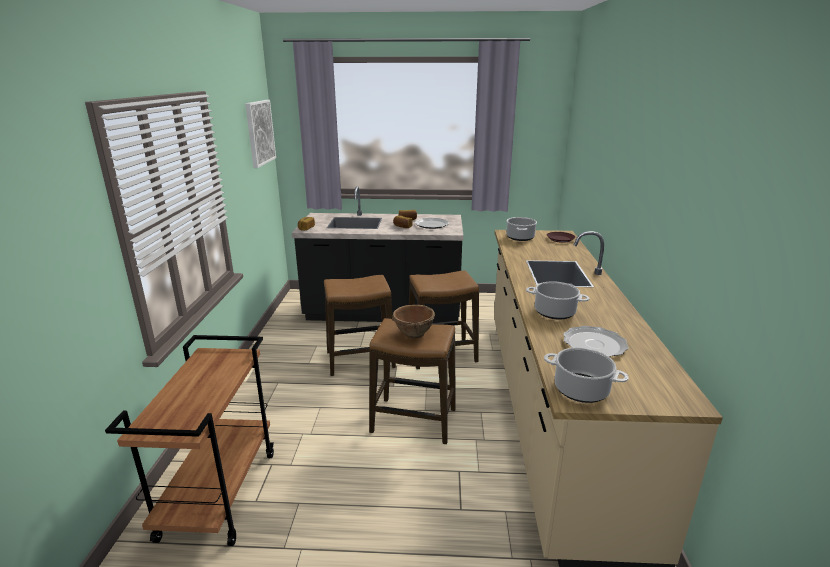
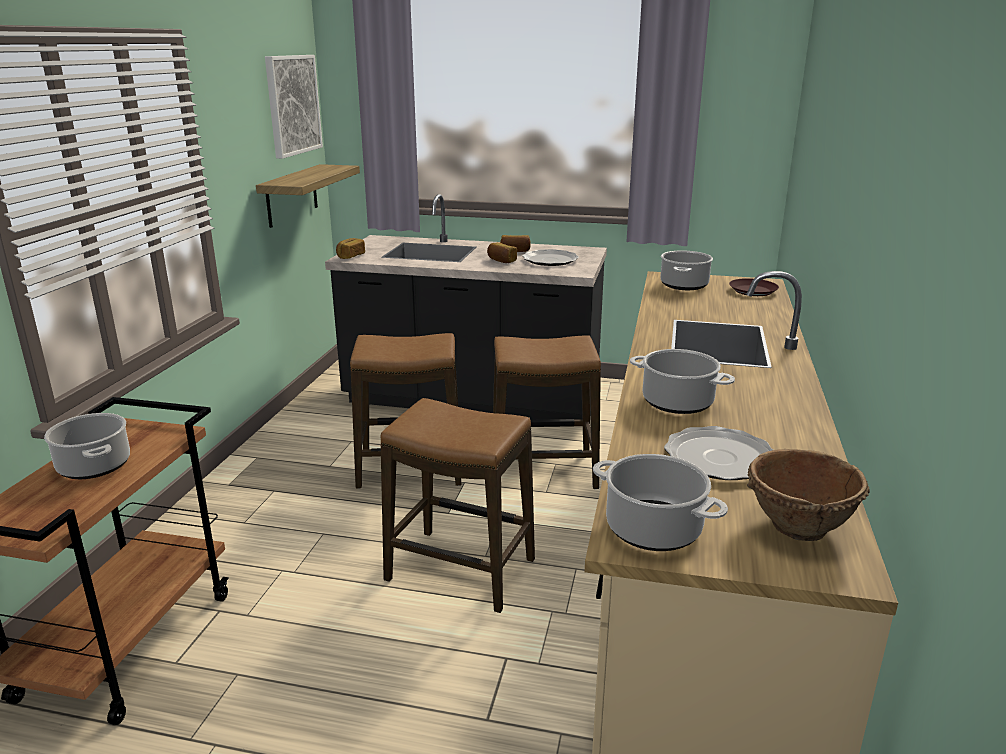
camera: 10 degrees right, 0 degrees up
brown bowl [392,305,435,339] -> brown bowl moved to [747,449,870,541]
none -> cooking pot [44,413,130,479]
none -> shelf [256,164,360,228]

